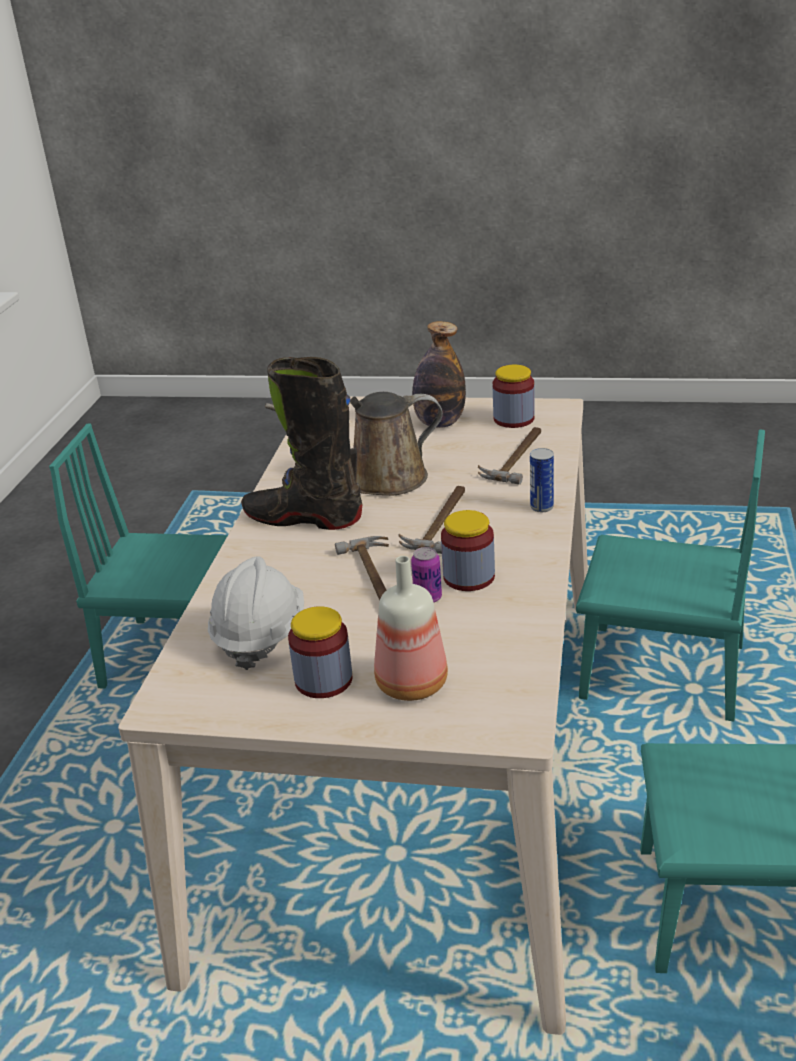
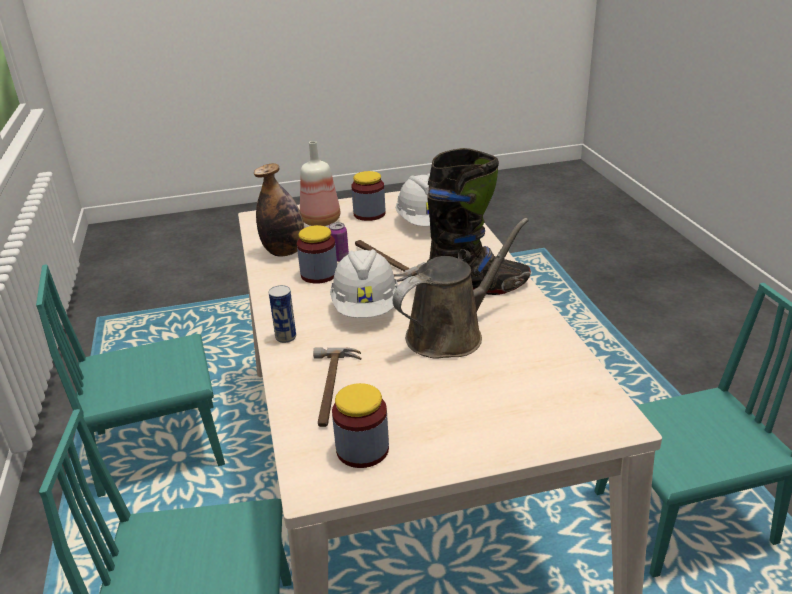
camera: 155 degrees right, 0 degrees up
hammer [399,486,465,554] -> white hard hat [330,249,398,318]
bottle [412,321,466,428] -> bottle moved to [254,163,304,257]

